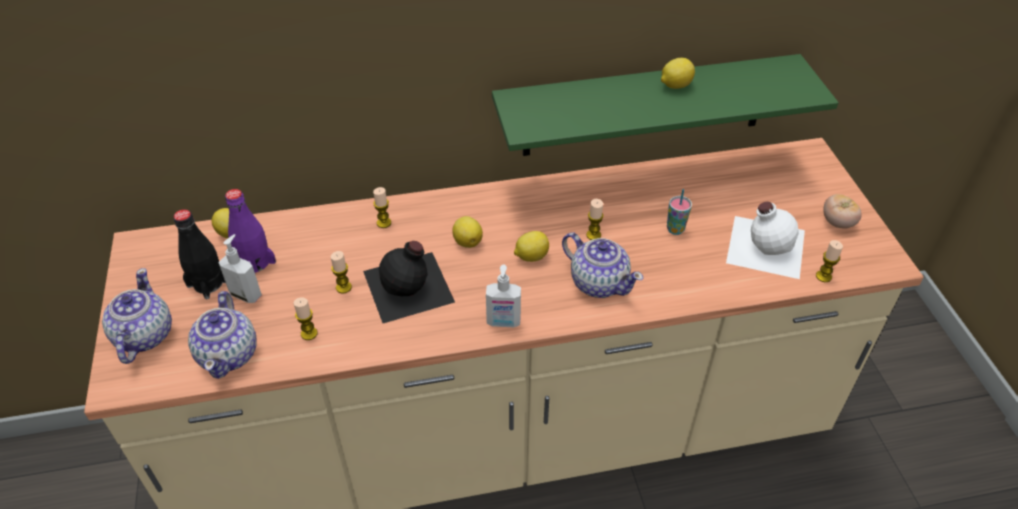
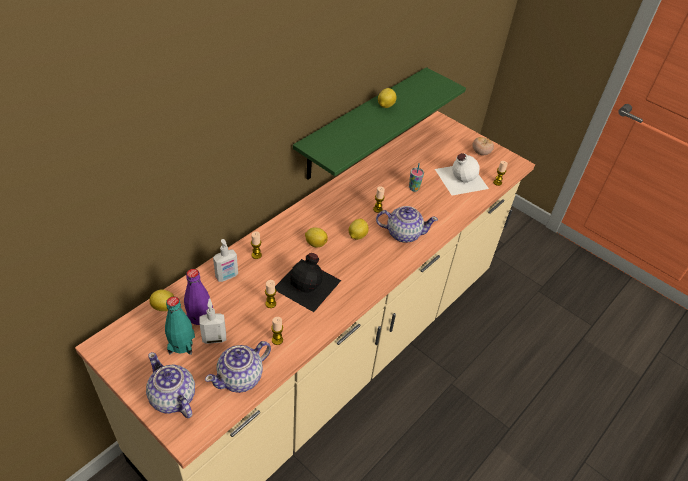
camera: 40 degrees left, 0 degrees up
black bottle [173,209,226,299] -> turquoise bottle [165,297,195,355]
teapot [188,291,256,379] -> teapot turned 90 degrees clockwise [205,341,271,393]
soap dispenser [486,264,521,327] -> soap dispenser moved to [213,239,238,282]

